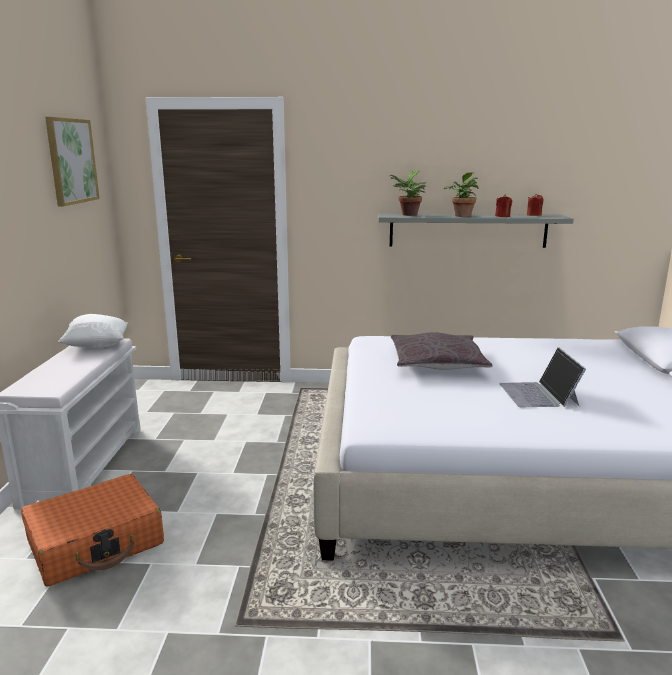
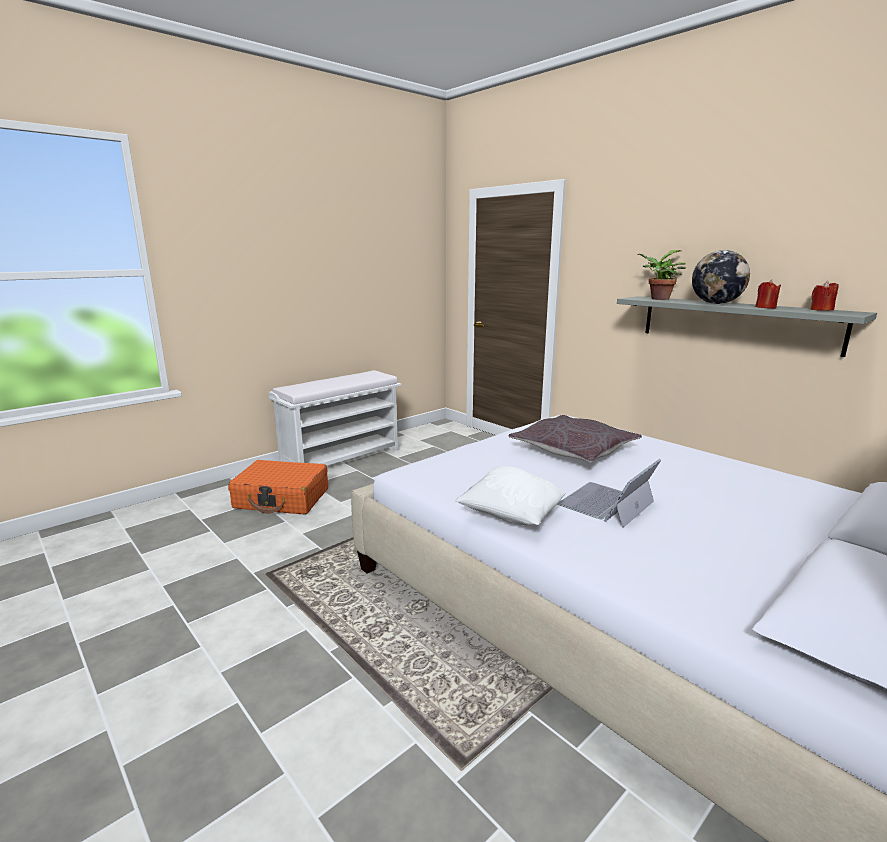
camera: 45 degrees right, 0 degrees up
picture [45,117,100,206] -> none
white pillow [58,314,128,348] -> white pillow moved to [455,466,566,526]
potted plant [444,172,479,217] -> globe [692,250,750,304]

